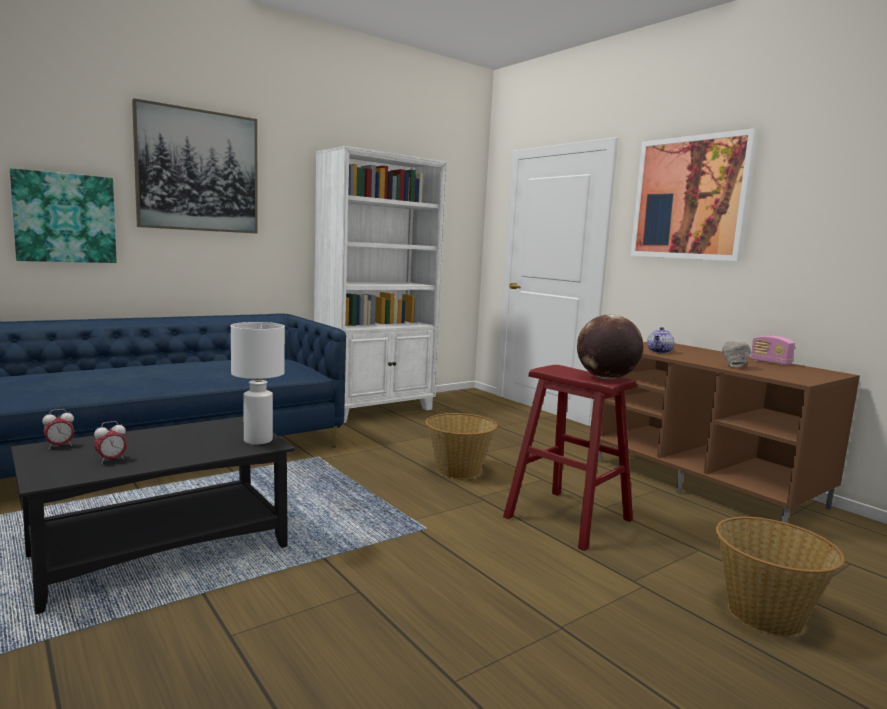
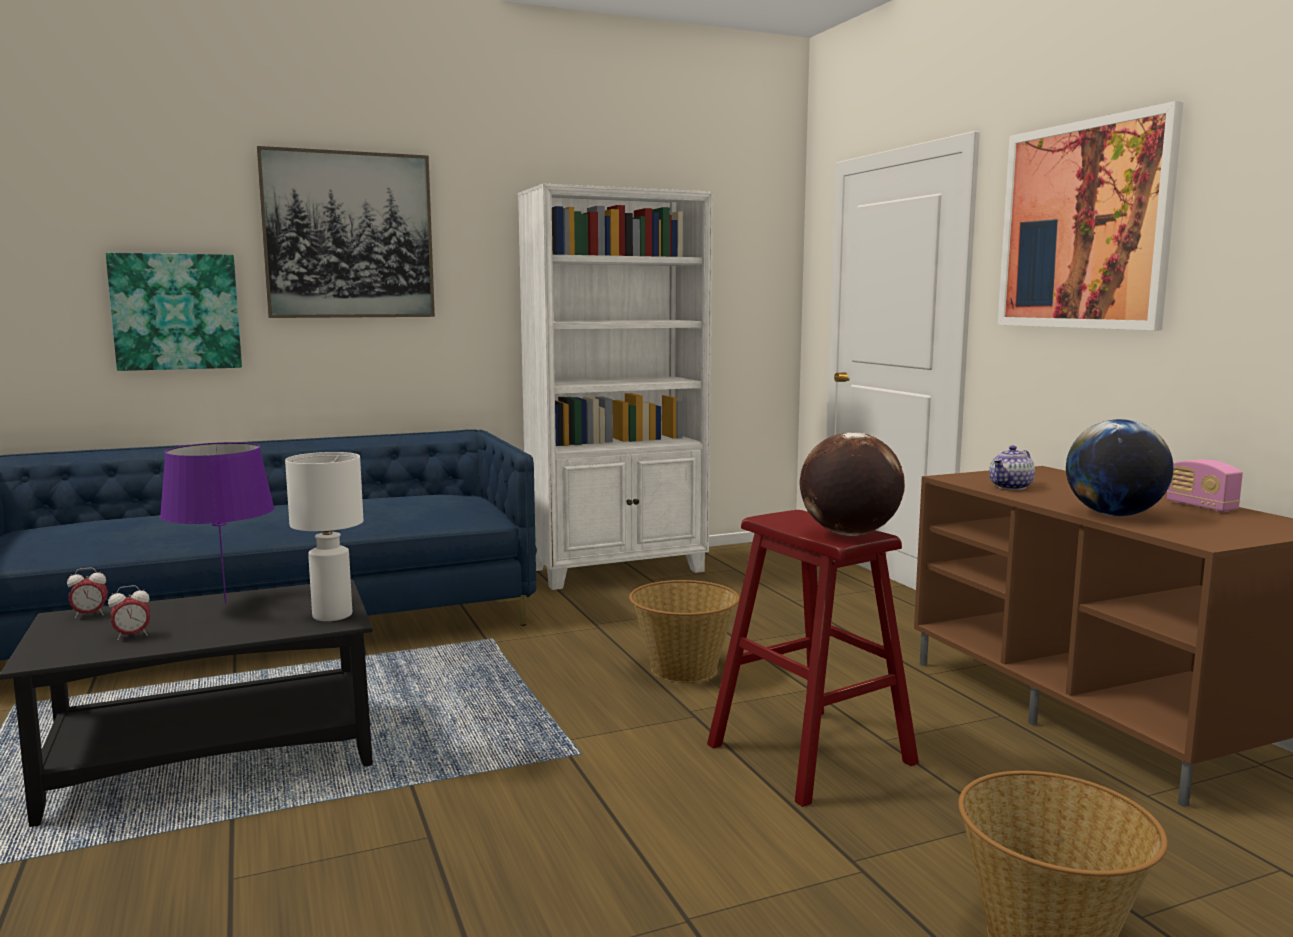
camera: 15 degrees right, 0 degrees up
grey bowl [722,340,751,367] -> globe [1066,419,1173,516]
none -> purple table lamp [160,442,275,604]

